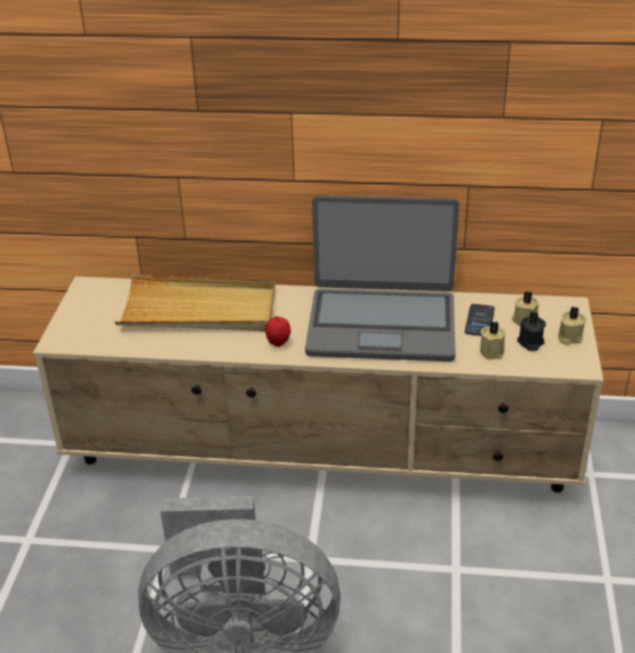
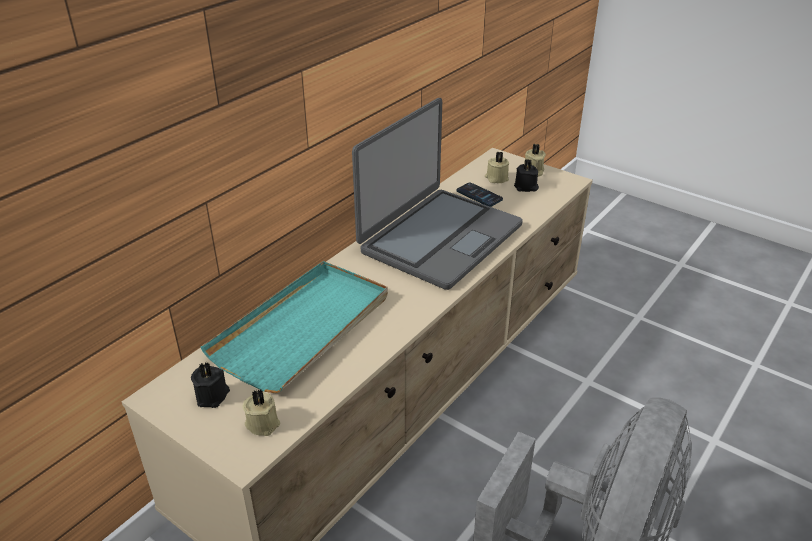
camera: 60 degrees left, 0 degrees up
beige tray [115,274,275,331] -> turquoise tray [201,261,388,393]
apple [265,315,291,347] -> none
beige candle [480,321,505,359] -> beige candle moved to [243,389,280,436]
none -> black candle [191,362,230,408]

